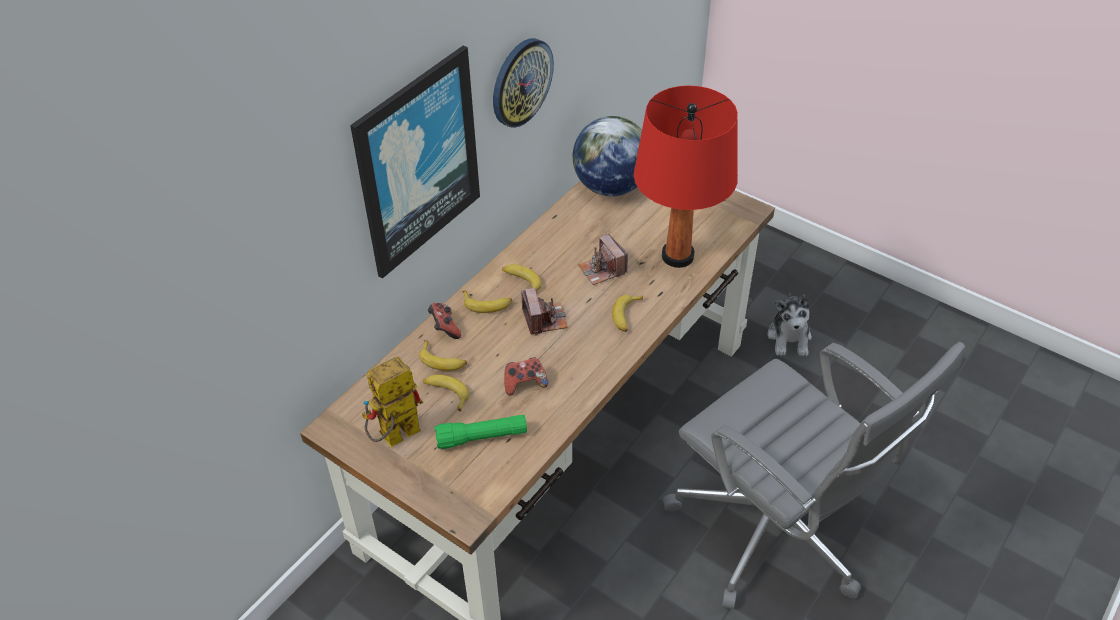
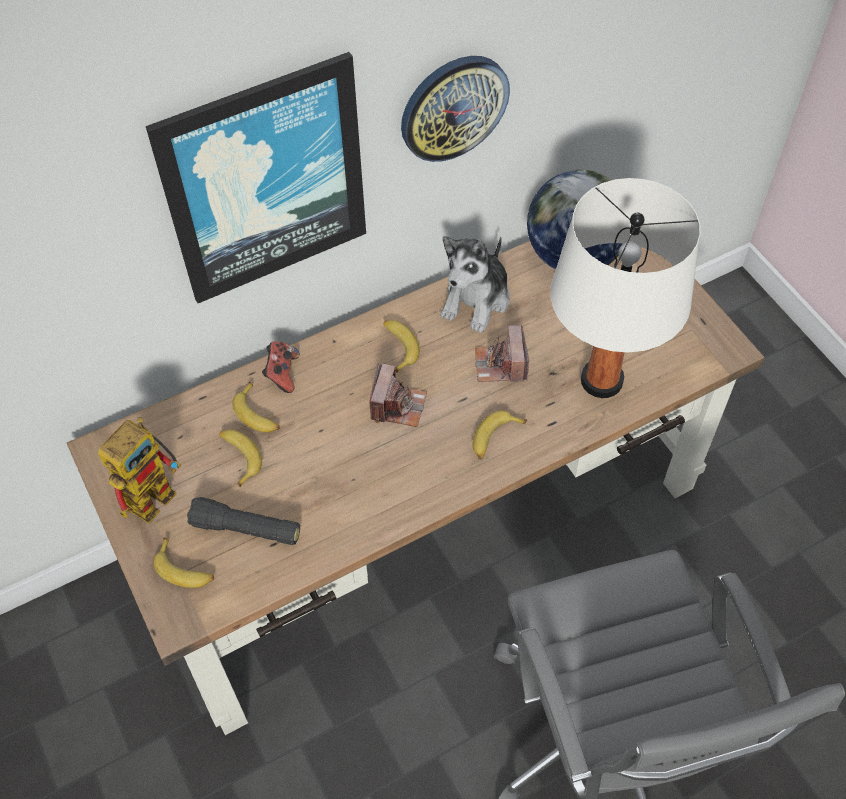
camera: 25 degrees right, 10 degrees up
toy robot [362,356,423,447] -> toy robot turned 135 degrees clockwise [98,417,181,524]
green flashlight [435,415,527,449] -> black flashlight [187,497,300,545]
banana [463,291,512,313] -> banana moved to [153,538,214,588]
game controller [504,357,548,395] -> none
red table lamp [634,85,738,268] -> white table lamp [550,178,700,398]
plush toy [767,293,812,356] -> plush toy moved to [440,236,510,333]

